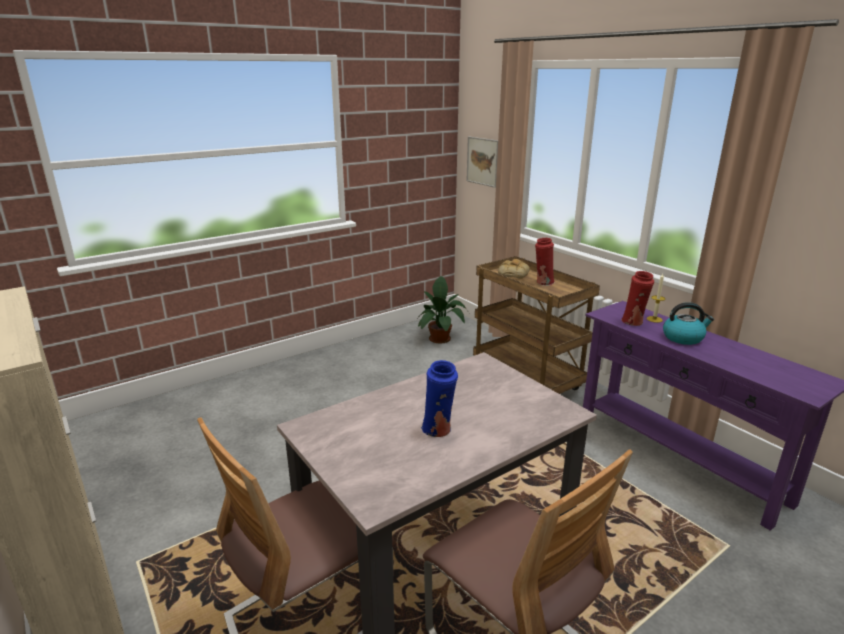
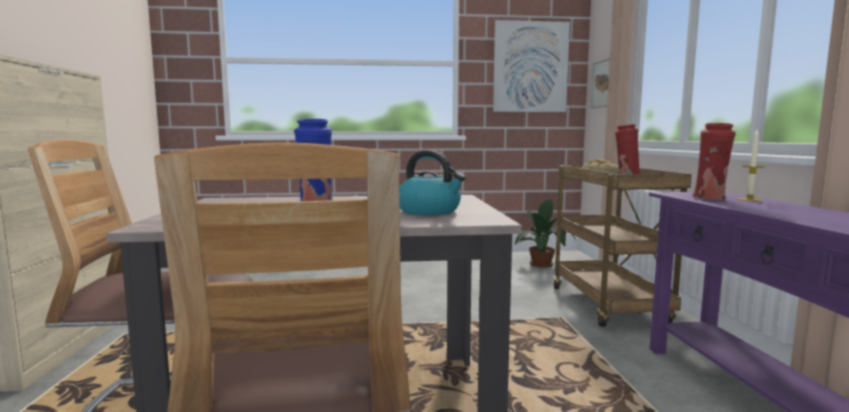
camera: 30 degrees right, 15 degrees down
kettle [663,302,714,345] -> kettle moved to [400,150,466,216]
none -> picture [493,20,570,112]

